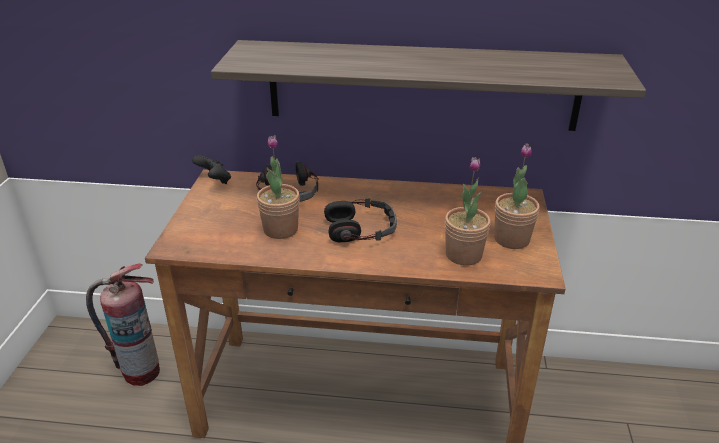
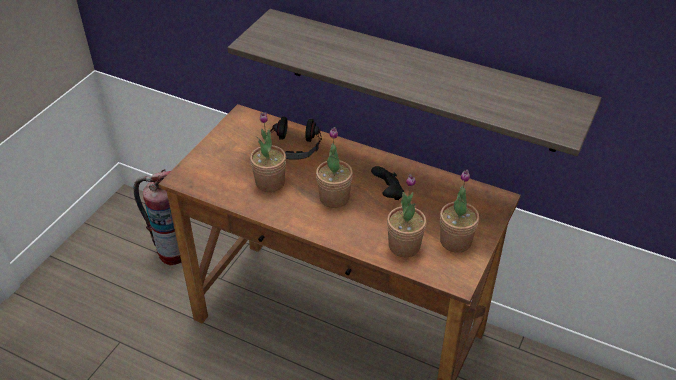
camera: 20 degrees right, 10 degrees up
black game controller [192,155,231,184] -> black game controller moved to [371,166,404,200]
headphones [324,198,397,242] -> potted plant [316,127,353,208]

